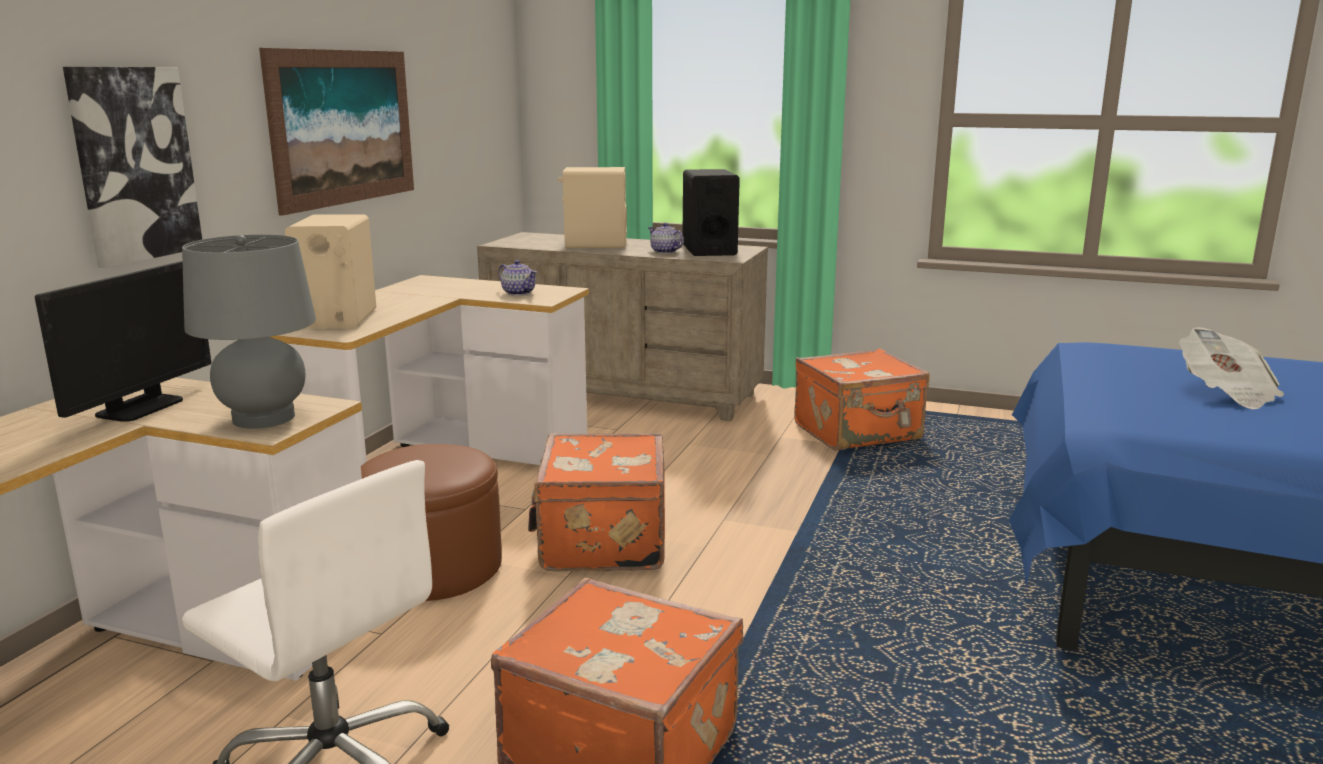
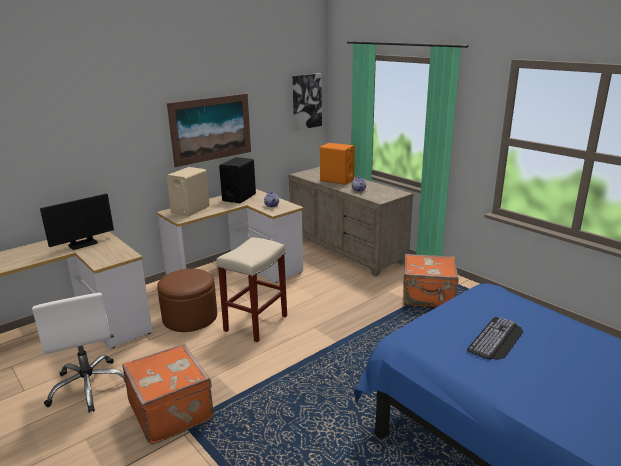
camera: 30 degrees right, 5 degrees up
picture [63,67,202,268] -> picture moved to [293,73,322,130]
grey table lamp [182,235,316,429] -> none
orange suitcase [528,433,665,572] -> beige stool [216,237,287,342]
beige speaker [558,167,627,248] -> orange speaker [319,143,355,185]
black speaker [683,169,740,256] -> black speaker moved to [219,157,256,203]
newspaper [1179,327,1284,409] -> keyboard [467,317,523,360]

